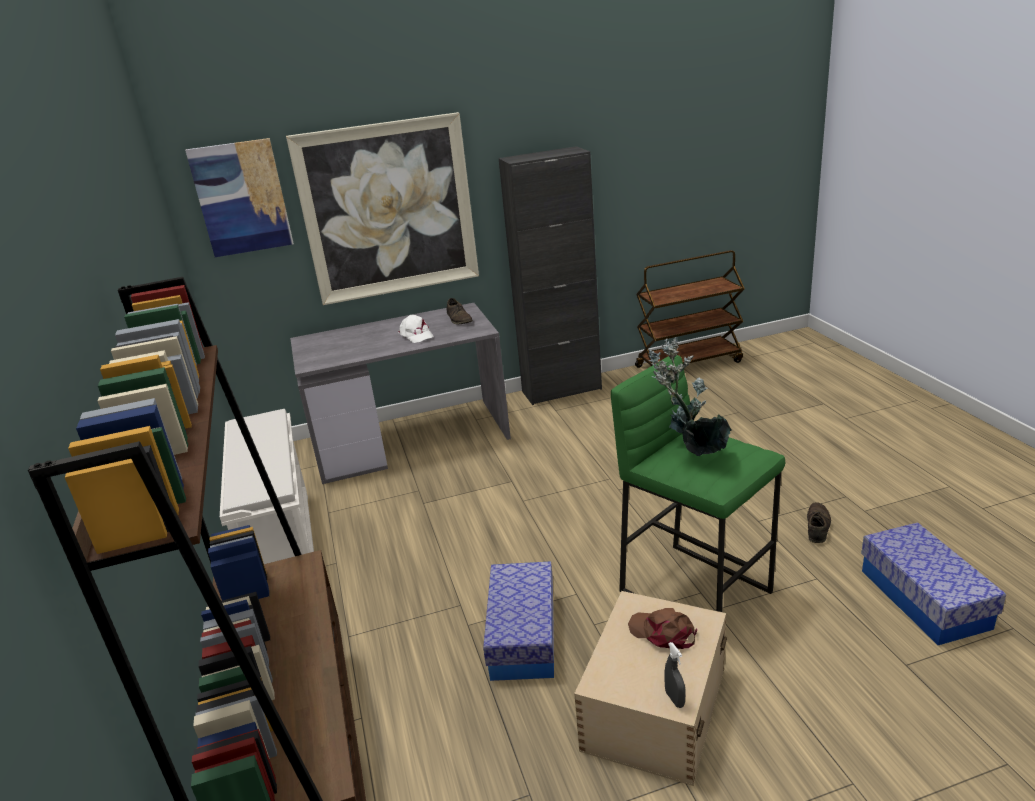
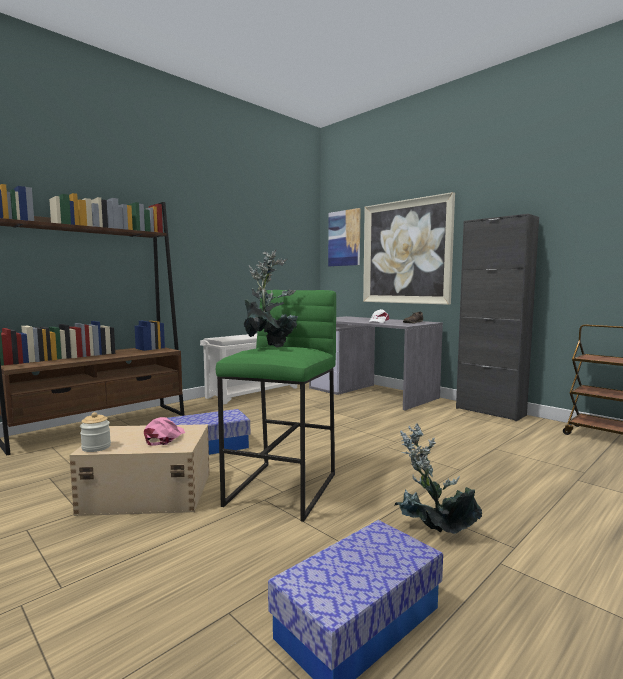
camera: 60 degrees right, 20 degrees down
brown cap [628,608,697,649] -> pink cap [144,417,185,446]
grey spray bottle [664,642,686,708] -> jar [80,412,111,452]
brown shoe [807,502,831,543] -> potted plant [394,424,482,534]

